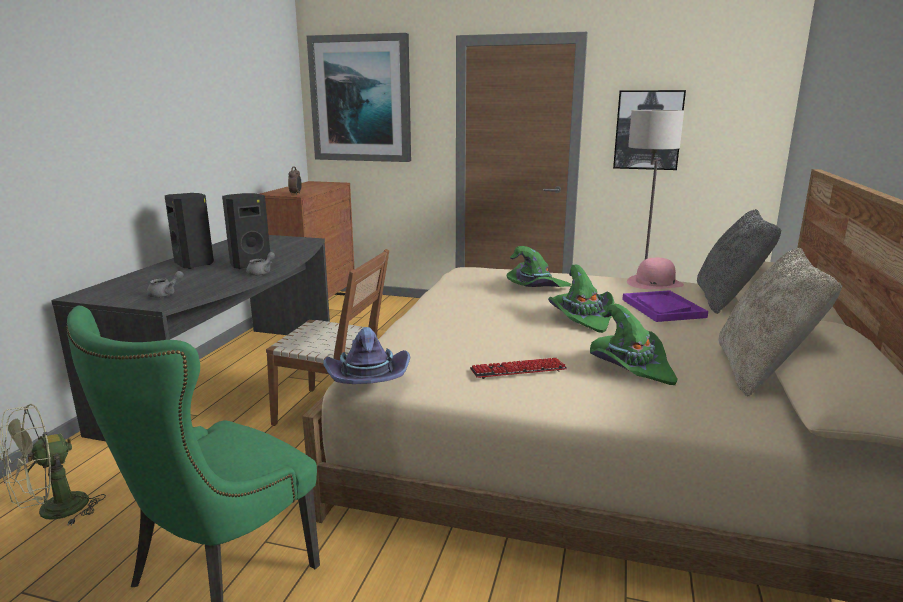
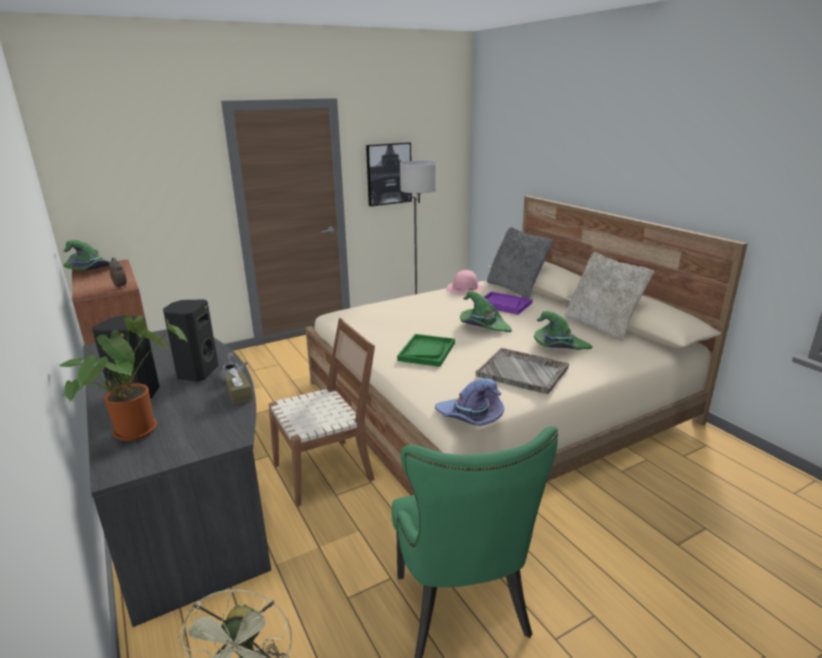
camera: 45 degrees left, 5 degrees up
grey teapot [147,271,184,298] -> none
picture [307,33,411,162] -> none
keyboard [470,358,567,379] -> grey tray [476,348,569,394]
green hat [507,246,571,287] -> green hat moved to [64,240,120,270]
none -> potted plant [59,315,188,441]
none -> brown tissue box [225,368,253,405]
none -> green tray [397,334,455,367]

